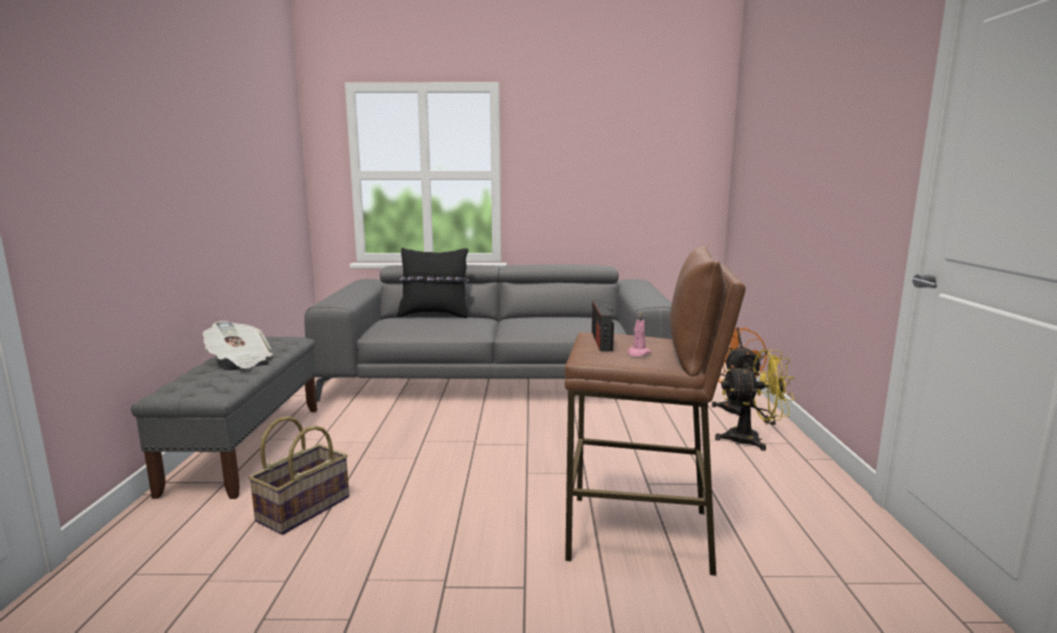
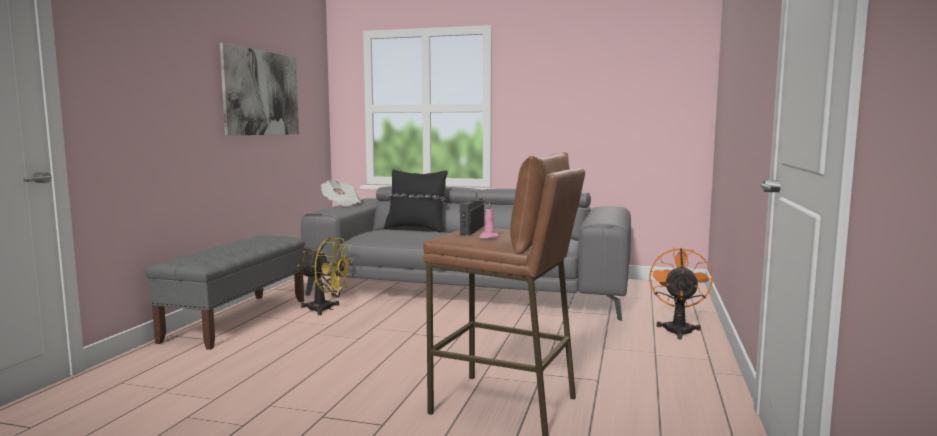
camera: 15 degrees right, 5 degrees down
newspaper [202,321,273,368] -> newspaper moved to [321,180,361,207]
basket [248,416,349,535] -> none
yellow fan [715,350,795,451] -> yellow fan moved to [297,237,353,315]
none -> picture [220,43,299,136]

